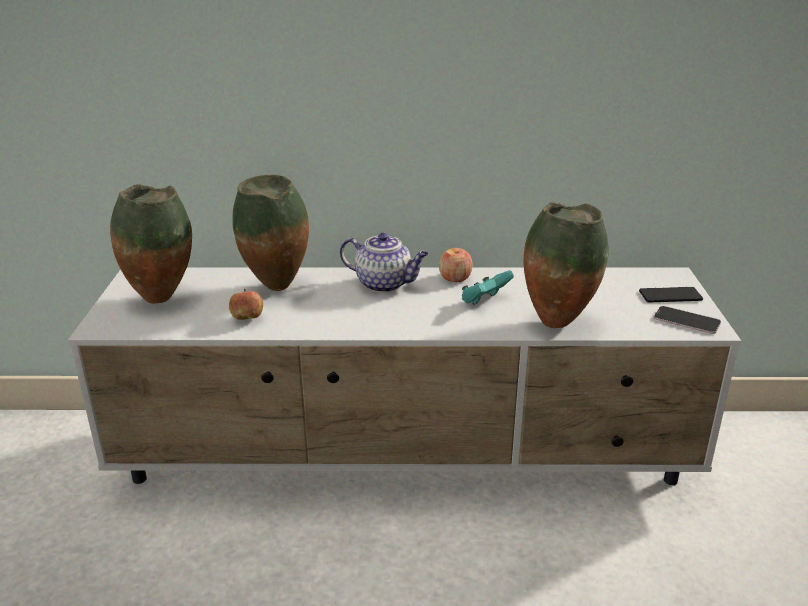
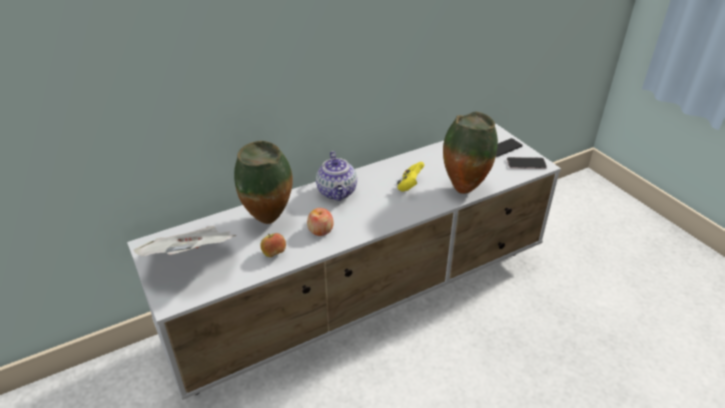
camera: 30 degrees left, 10 degrees up
vase [110,184,192,304] -> newspaper [134,226,236,256]
teapot [340,233,429,293] -> teapot turned 90 degrees clockwise [316,151,357,201]
apple [439,248,472,282] -> apple moved to [307,208,334,236]
turquoise game controller [462,270,514,304] -> yellow game controller [397,162,425,192]

